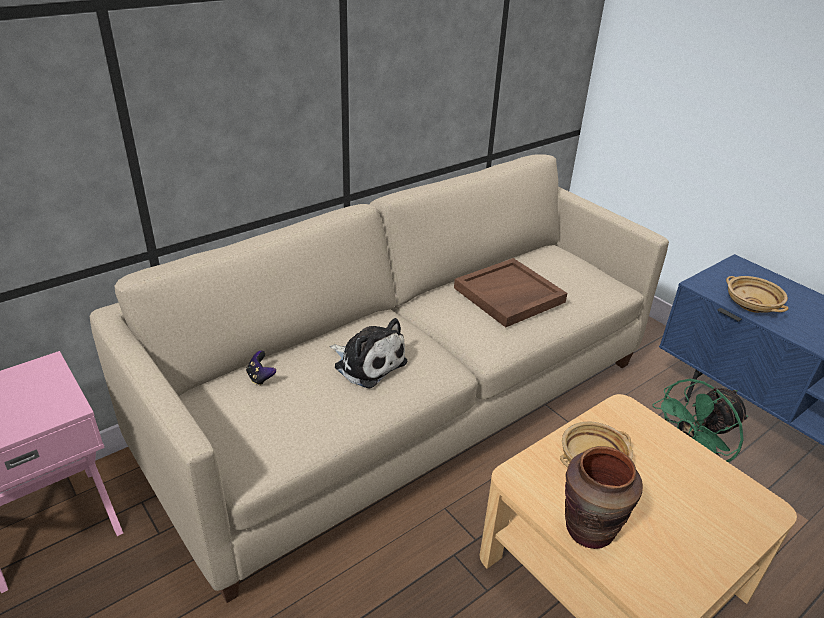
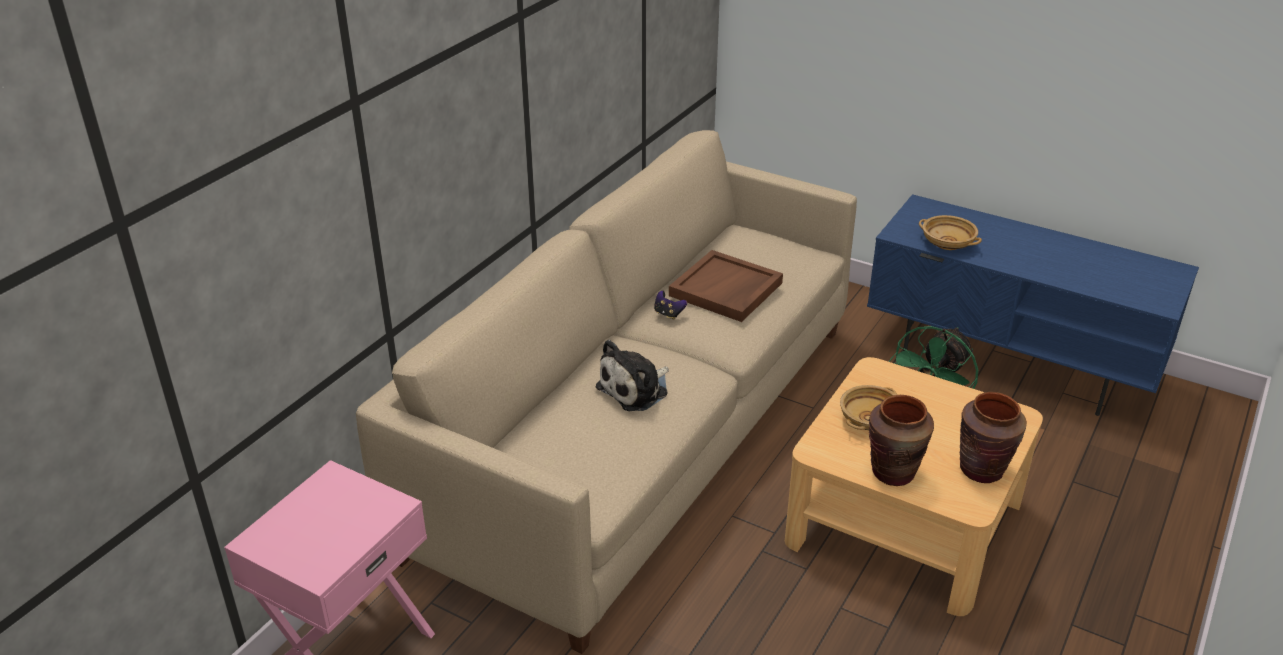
camera: 20 degrees left, 0 degrees up
game controller [246,350,276,386] -> game controller moved to [654,291,687,320]
plush toy [330,318,407,389] -> plush toy turned 120 degrees clockwise [595,340,669,411]
none -> brown vase [960,392,1027,483]

